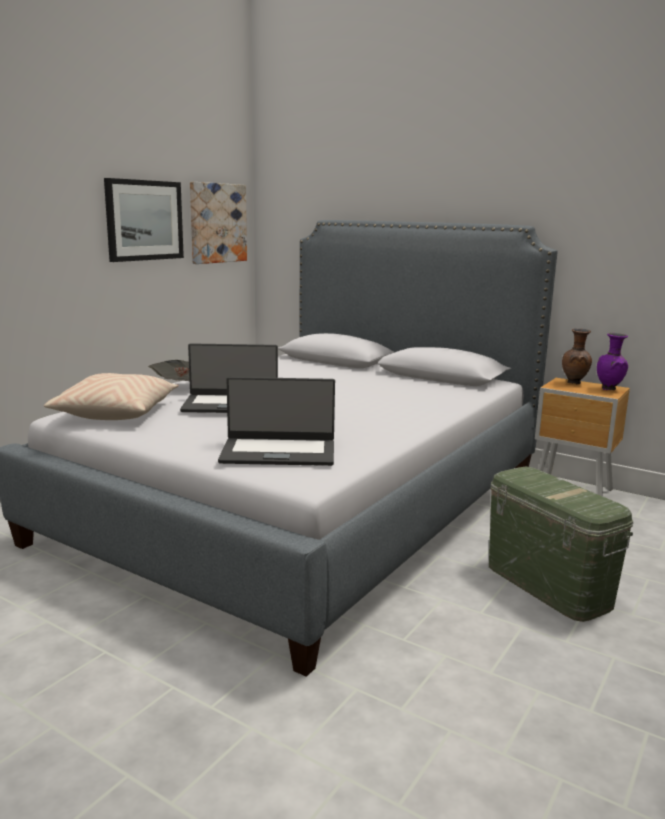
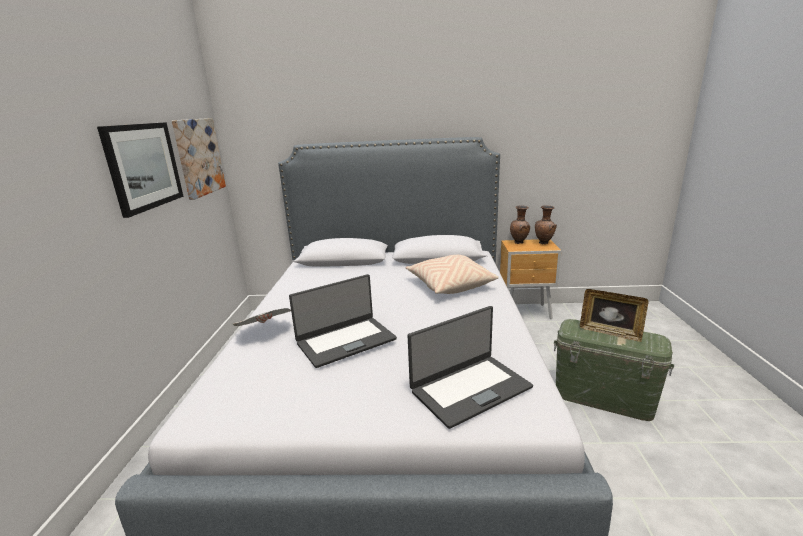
camera: 30 degrees left, 5 degrees up
beige pillow [44,373,179,420] -> beige pillow moved to [406,255,499,294]
purple vase [597,333,628,390] -> brown vase [535,205,557,244]
none -> picture frame [580,289,649,342]

